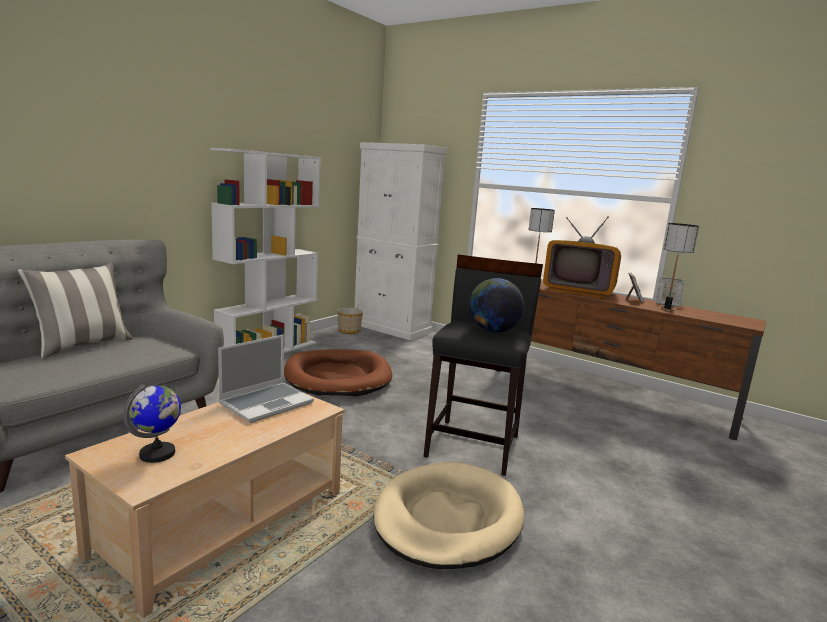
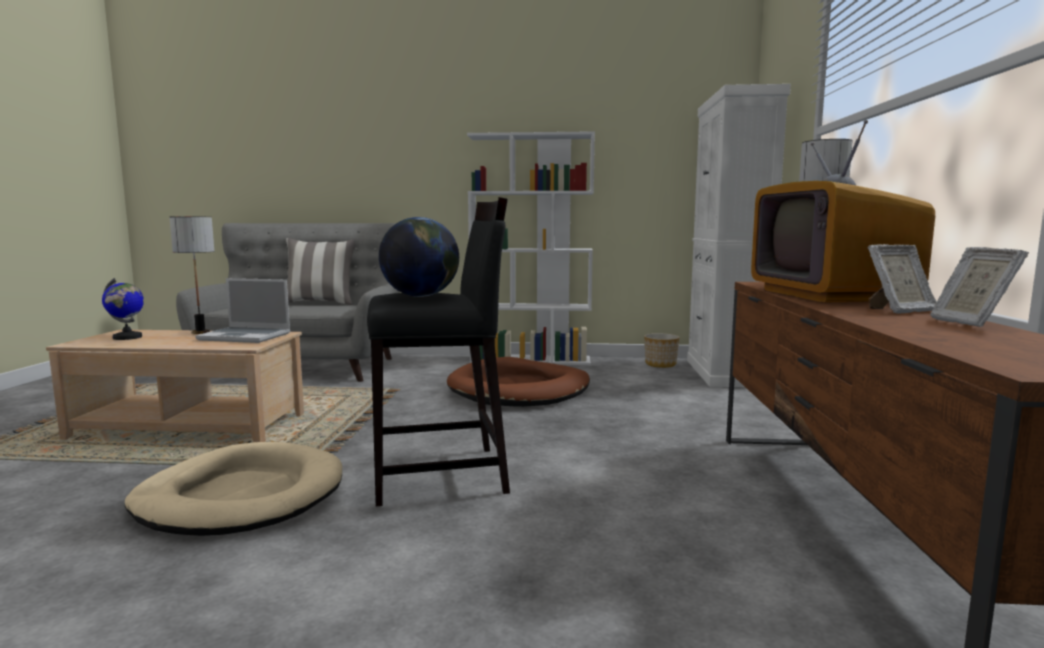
camera: 60 degrees right, 5 degrees down
table lamp [661,223,699,311] -> table lamp moved to [169,217,215,334]

